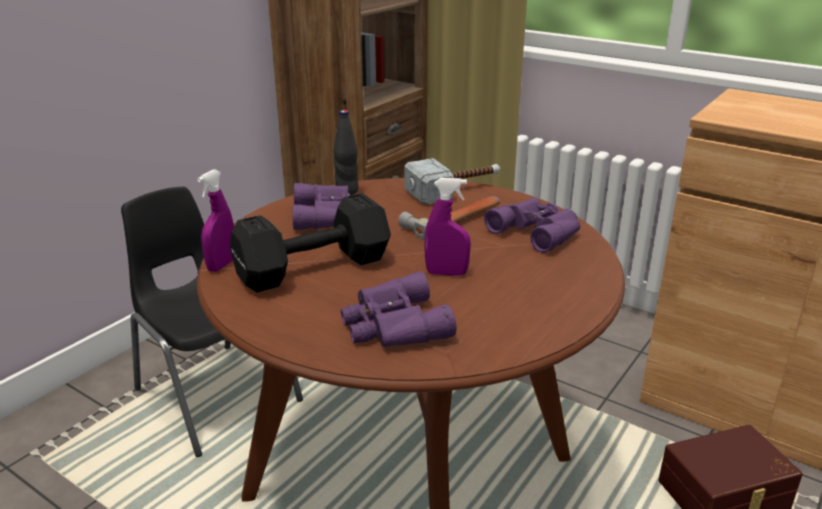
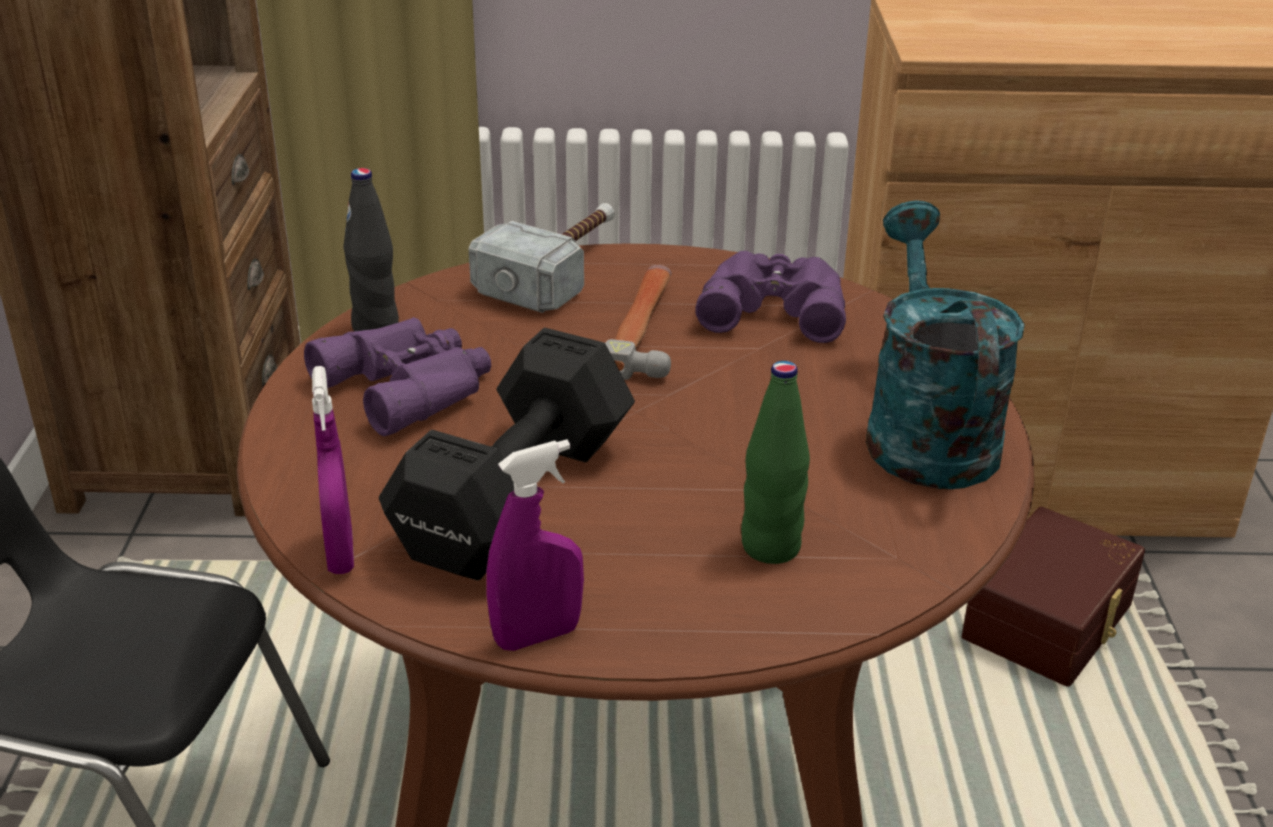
camera: 35 degrees left, 5 degrees up
purple binoculars [341,271,457,347] -> green bottle [741,361,810,564]
purple spray bottle [424,178,471,276] -> purple spray bottle moved to [486,440,584,651]
none -> turquoise watering can [866,200,1025,489]

